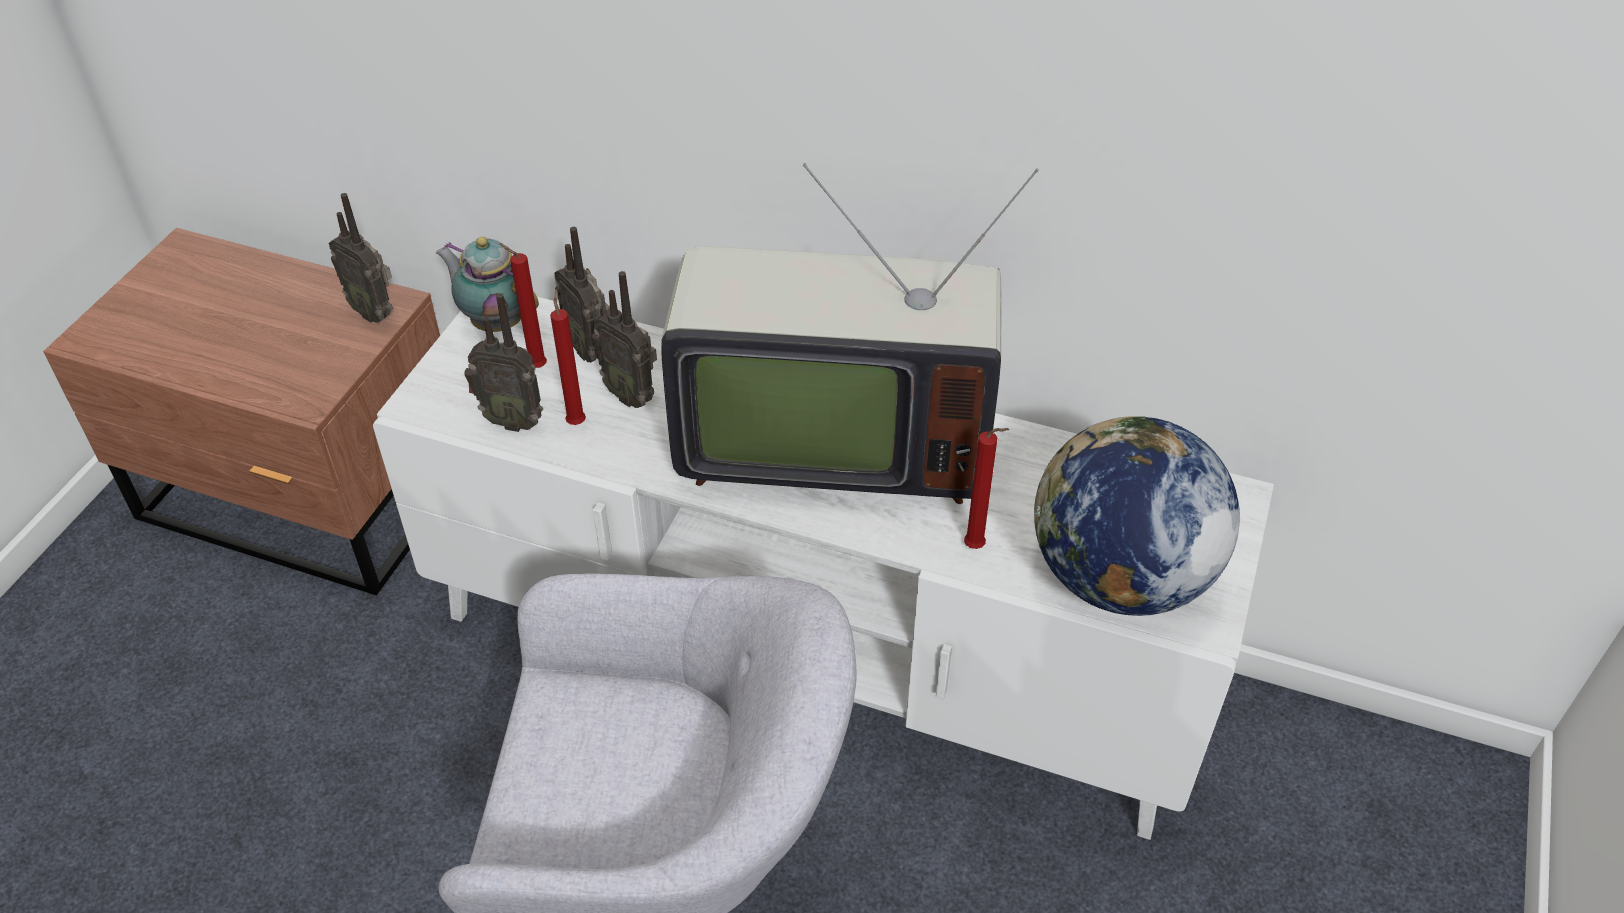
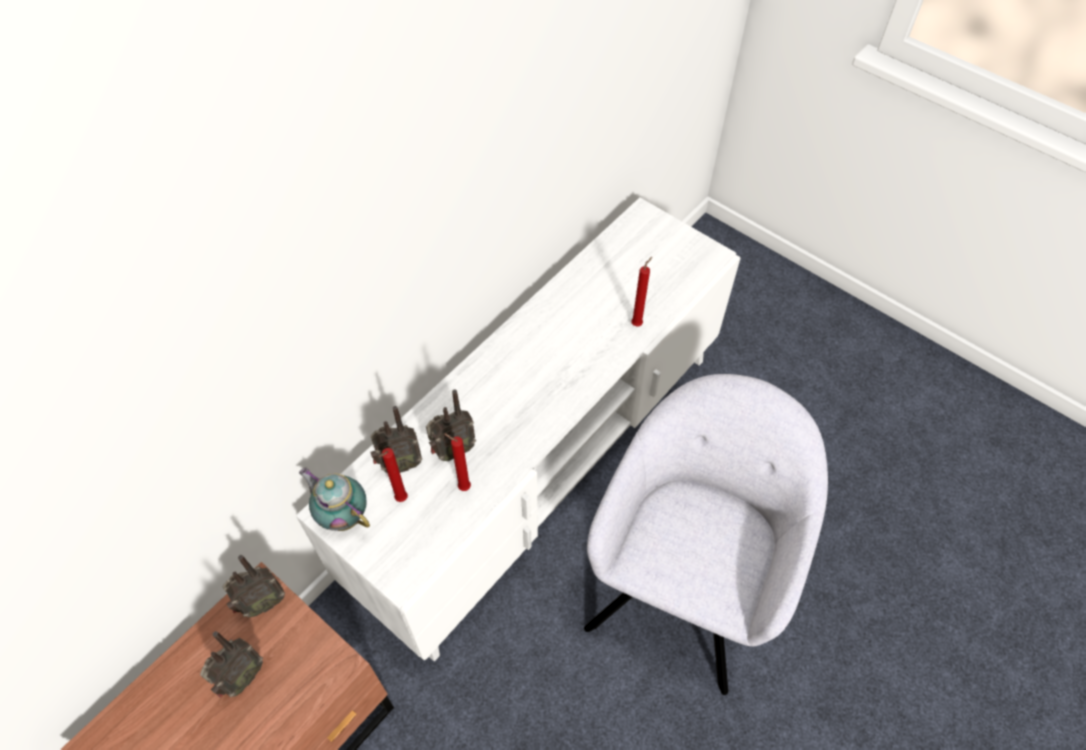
camera: 70 degrees left, 10 degrees up
teapot [436,237,539,332] -> teapot turned 75 degrees clockwise [299,467,370,531]
radio [464,293,543,432] -> radio moved to [200,631,263,698]
television [661,163,1039,504] -> none
globe [1034,416,1240,616] -> none

